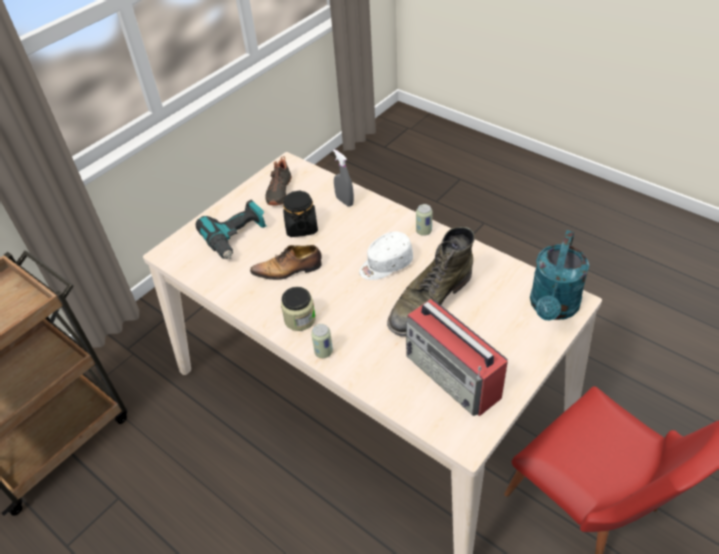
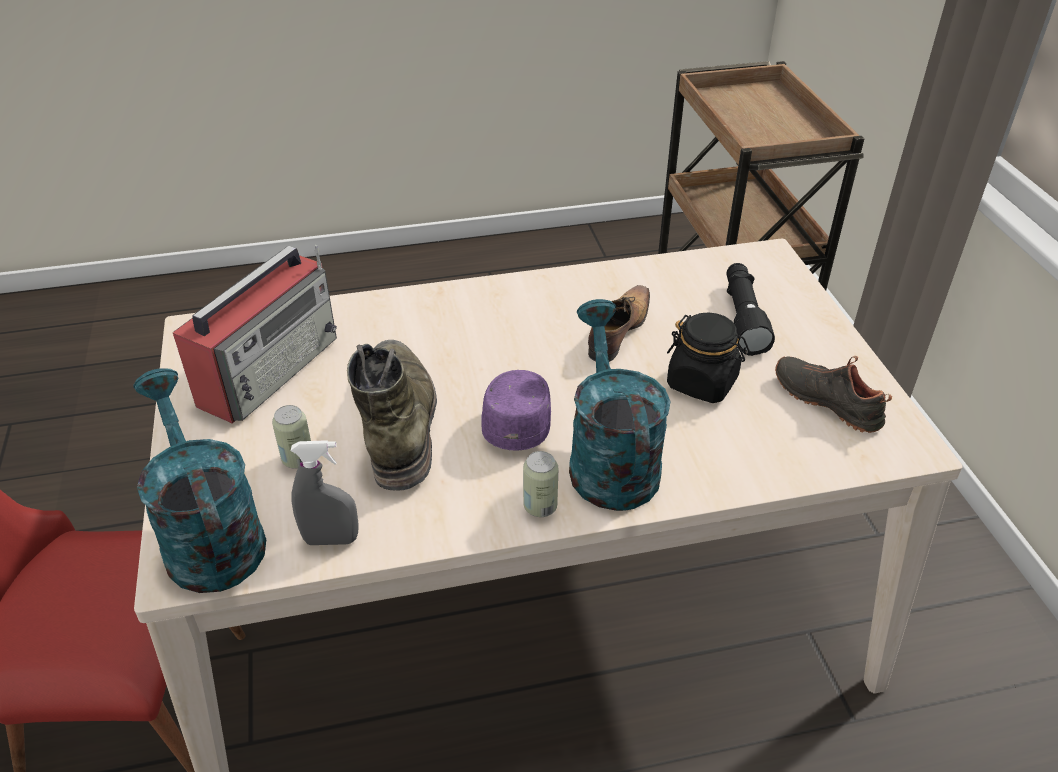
camera: 125 degrees right, 5 degrees down
power drill [196,200,266,259] -> black flashlight [726,263,775,356]
jar [281,287,316,331] -> none
can [311,324,333,358] -> can moved to [272,405,311,469]
grey spray bottle [333,149,354,207] -> grey spray bottle moved to [291,440,359,545]
white cap [359,232,413,280] -> purple cap [481,370,551,450]
radio [406,299,508,416] -> radio turned 120 degrees clockwise [173,245,337,423]
none -> turquoise watering can [569,299,671,511]

